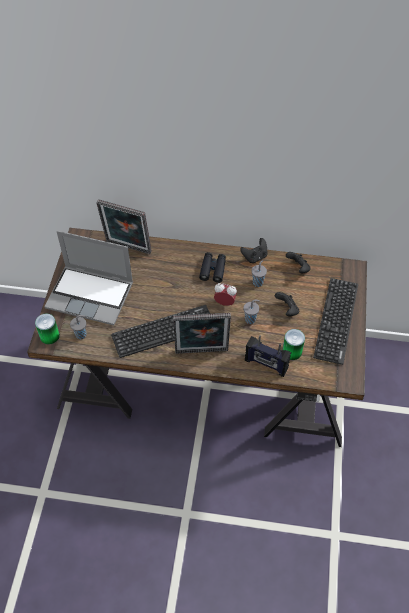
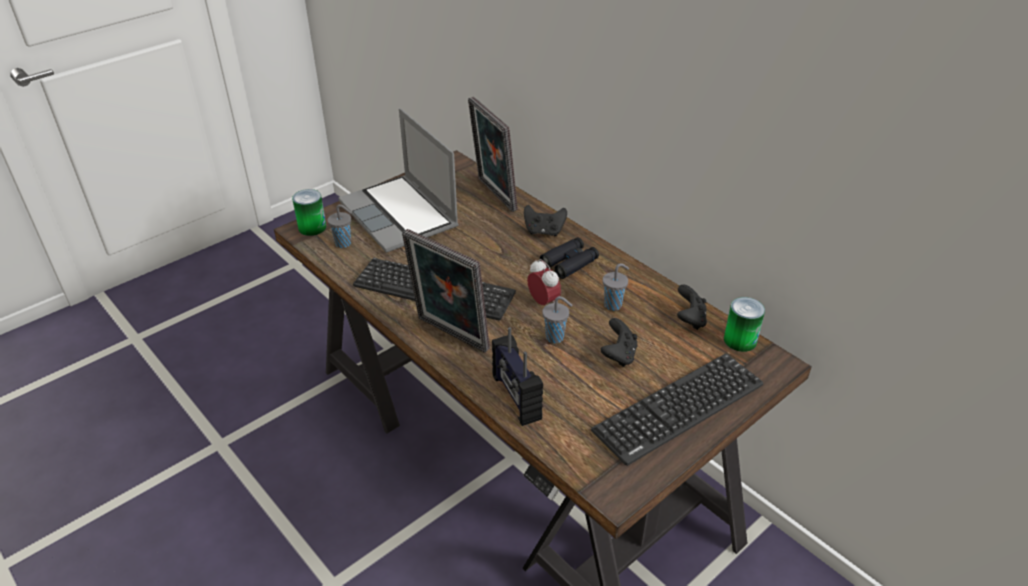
camera: 40 degrees right, 15 degrees down
black game controller [240,238,267,263] -> black game controller moved to [524,205,567,236]
can [283,329,305,360] -> can moved to [724,297,765,352]

